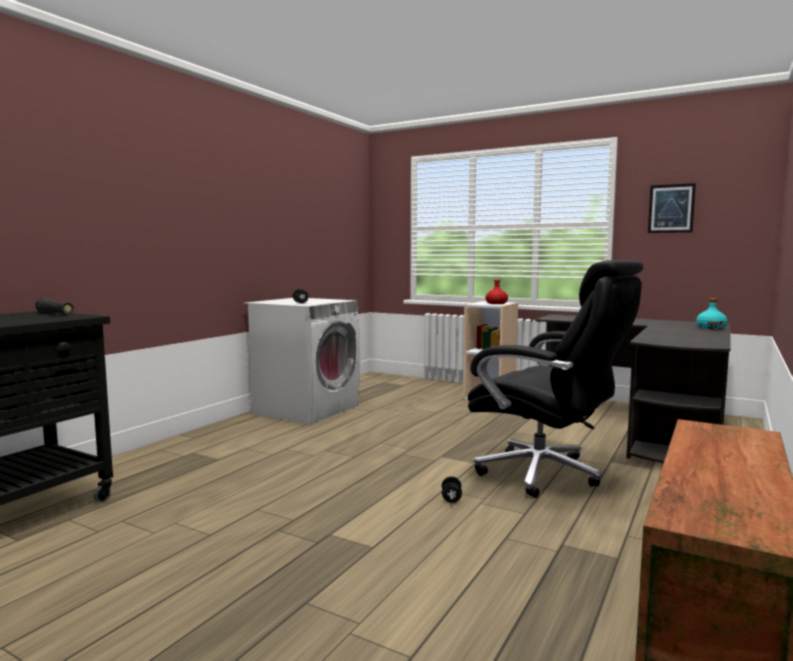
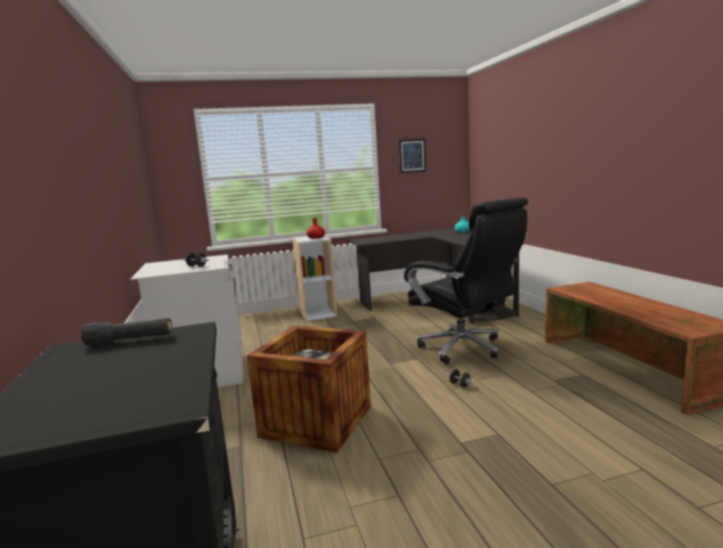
camera: 45 degrees left, 5 degrees up
black office chair [467,260,644,498] -> black office chair turned 60 degrees clockwise [404,198,528,364]
none -> crate [247,325,371,453]

